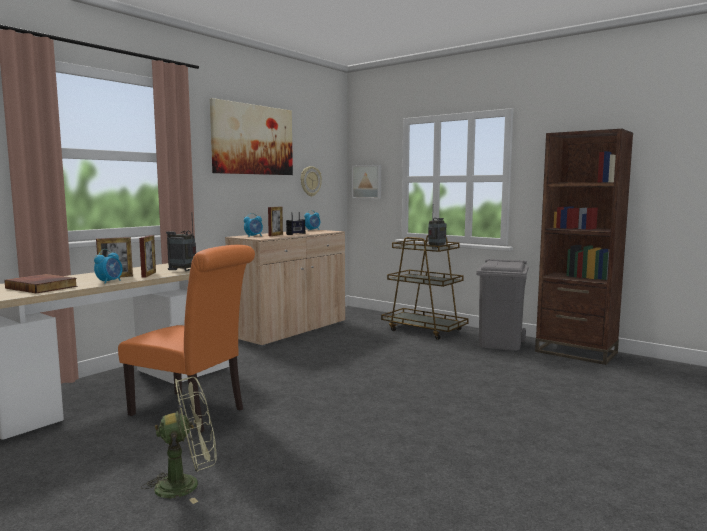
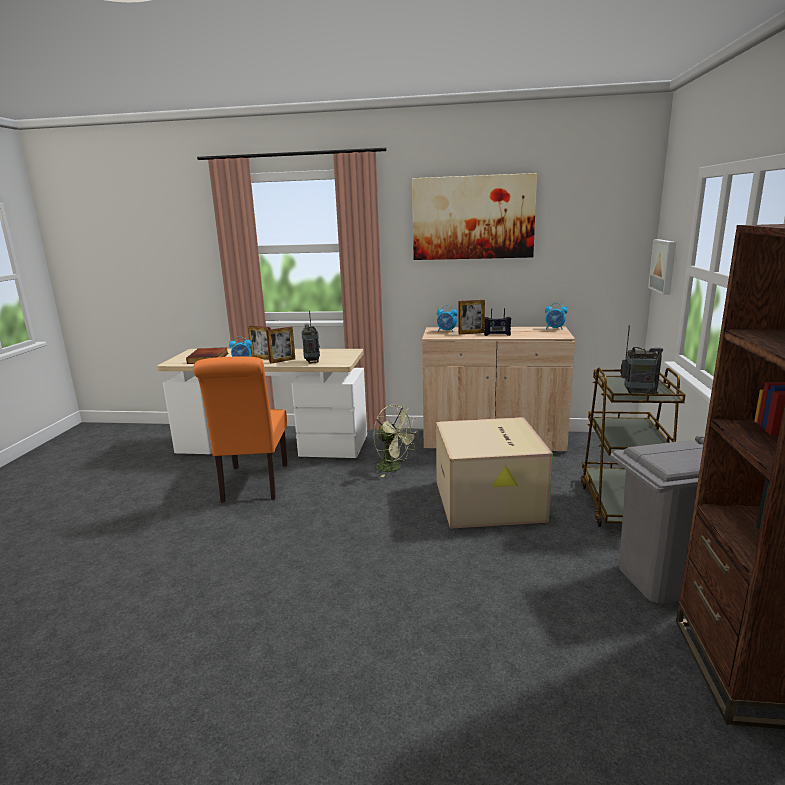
camera: 60 degrees right, 10 degrees up
green fan [141,377,216,504] -> green fan moved to [373,405,418,477]
wall clock [301,166,322,197] -> none
none -> cardboard box [436,417,553,529]

